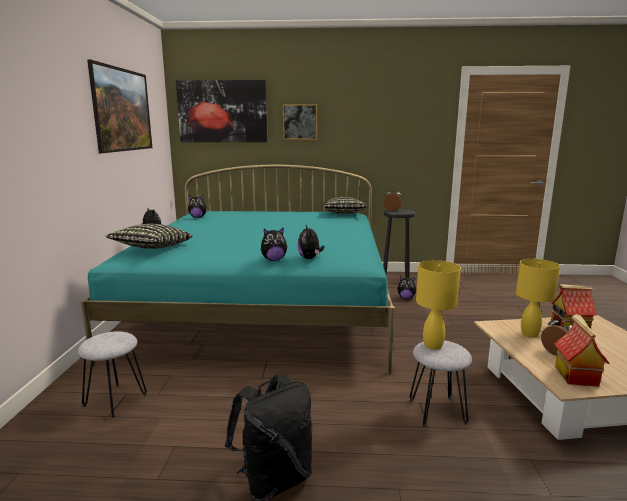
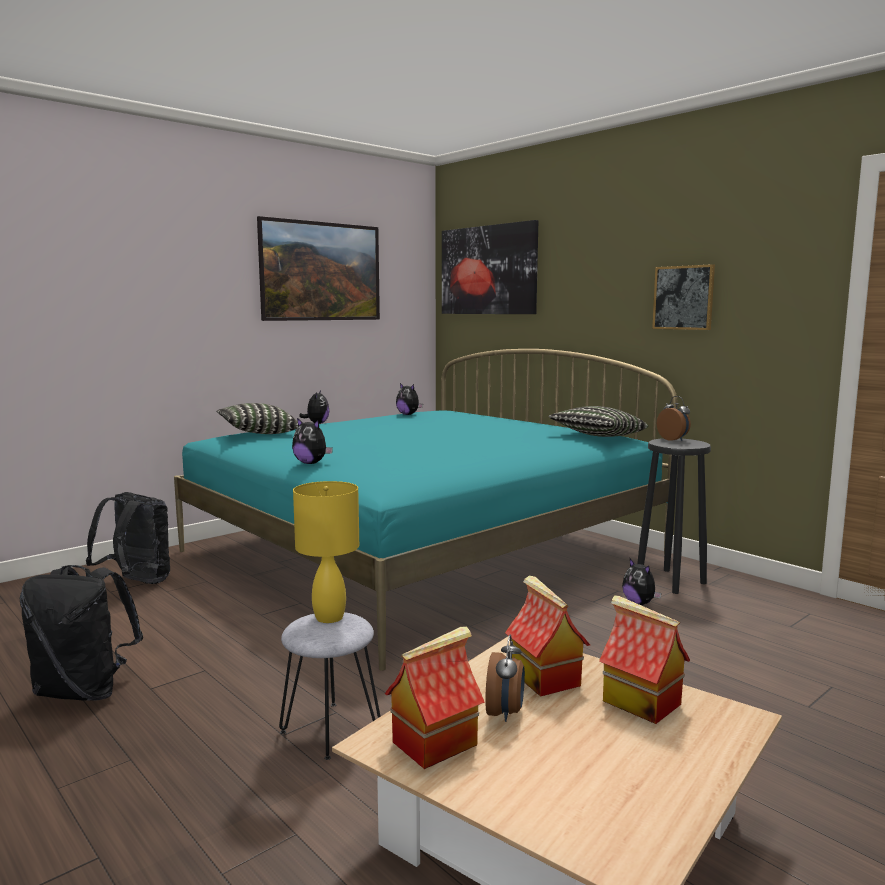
camera: 45 degrees right, 5 degrees down
grey stool [78,331,147,418] -> black backpack [86,492,170,584]
picture [283,104,317,140] -> picture moved to [652,264,715,330]
plush toy [298,225,324,259] -> none
yellow table lamp [516,259,560,338] -> toy house [505,575,590,697]

